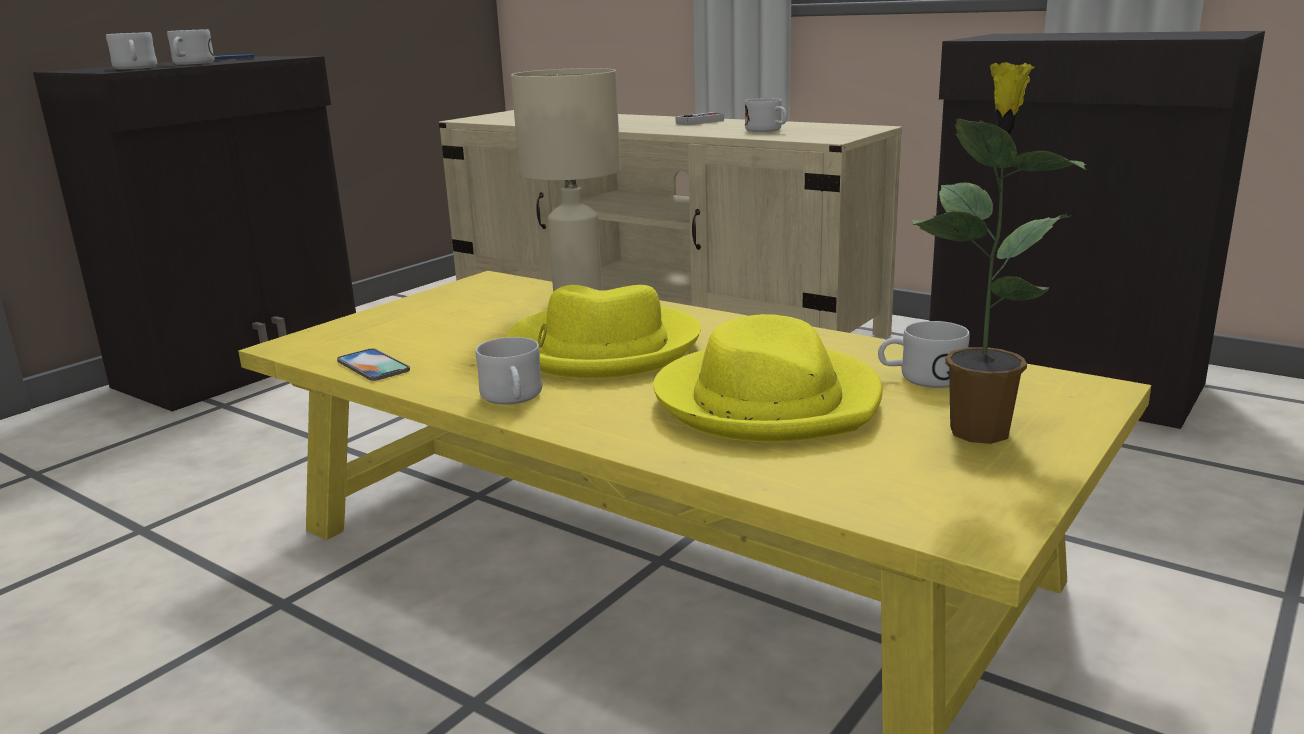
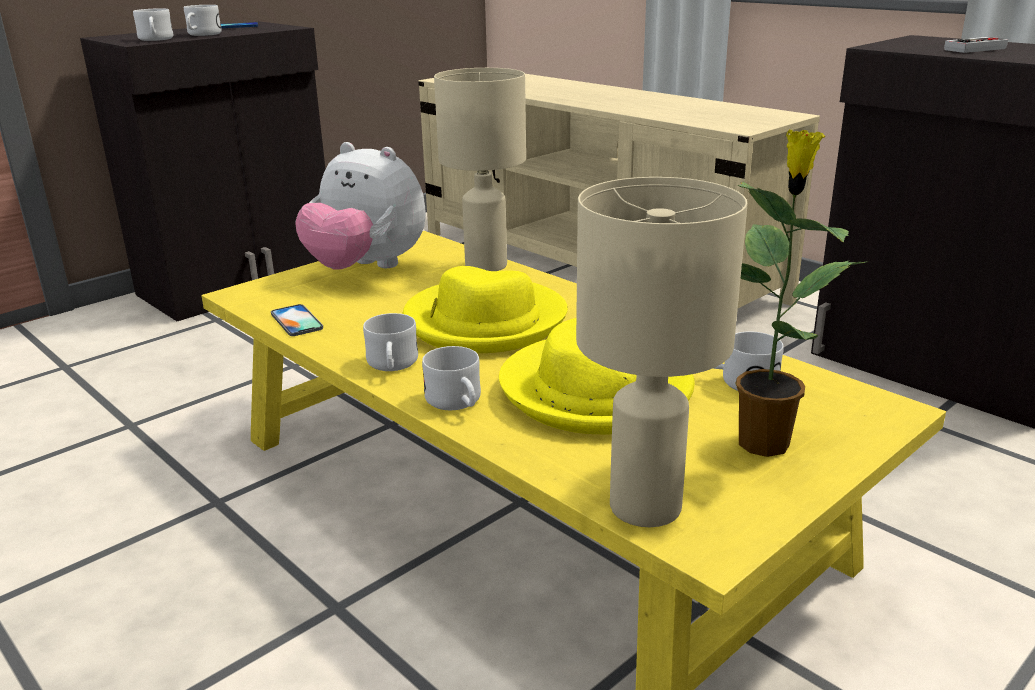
camera: 10 degrees right, 5 degrees up
game controller [675,112,724,125] -> game controller moved to [944,37,1008,53]
white mug [745,98,787,132] -> white mug moved to [422,346,481,410]
none -> plush toy [295,142,426,270]
none -> beige table lamp [576,177,748,527]

